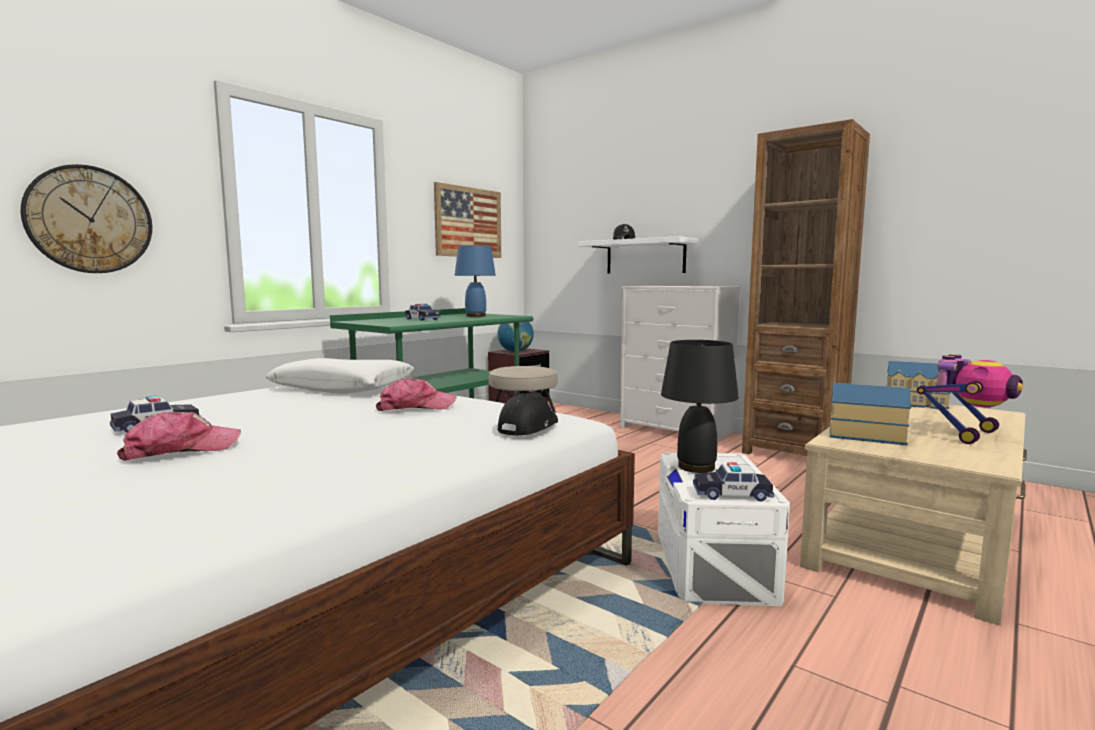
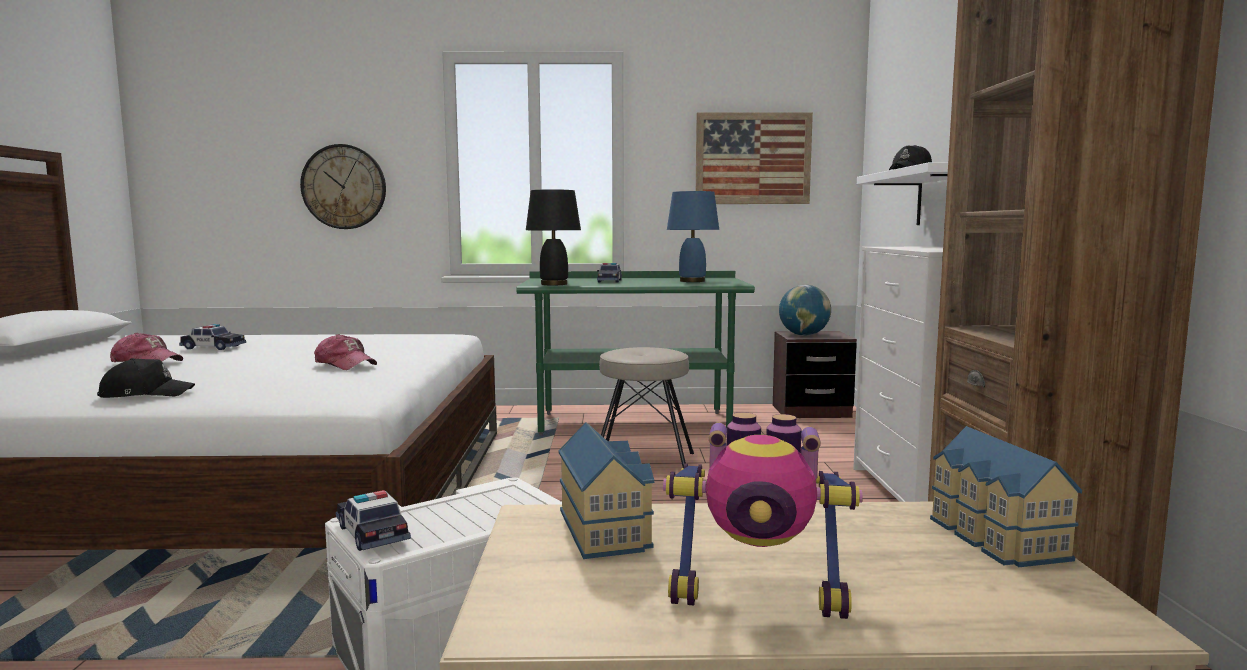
camera: 50 degrees right, 0 degrees up
white pillow [265,358,414,394] -> none
black cap [497,392,558,436] -> black cap moved to [97,358,195,398]
black table lamp [661,340,739,473] -> black table lamp moved to [526,189,581,285]

